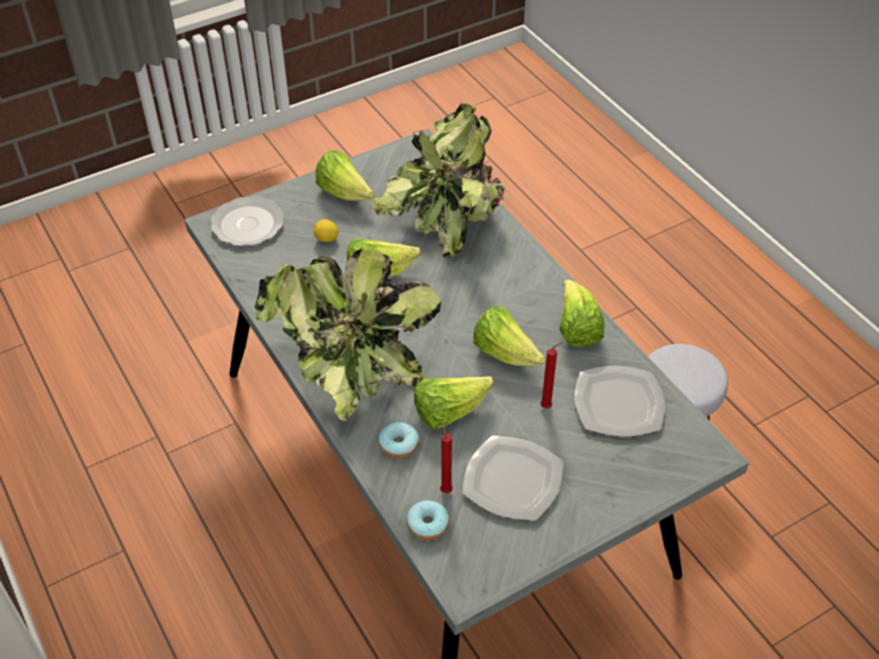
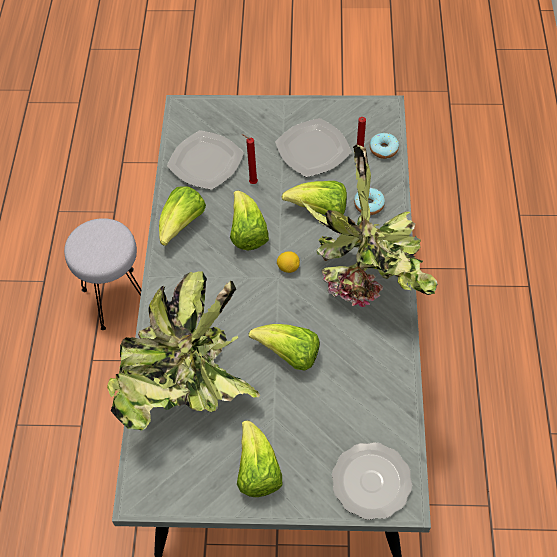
camera: 145 degrees left, 10 degrees up
lemon [313,219,338,242] -> lemon moved to [277,251,300,273]

